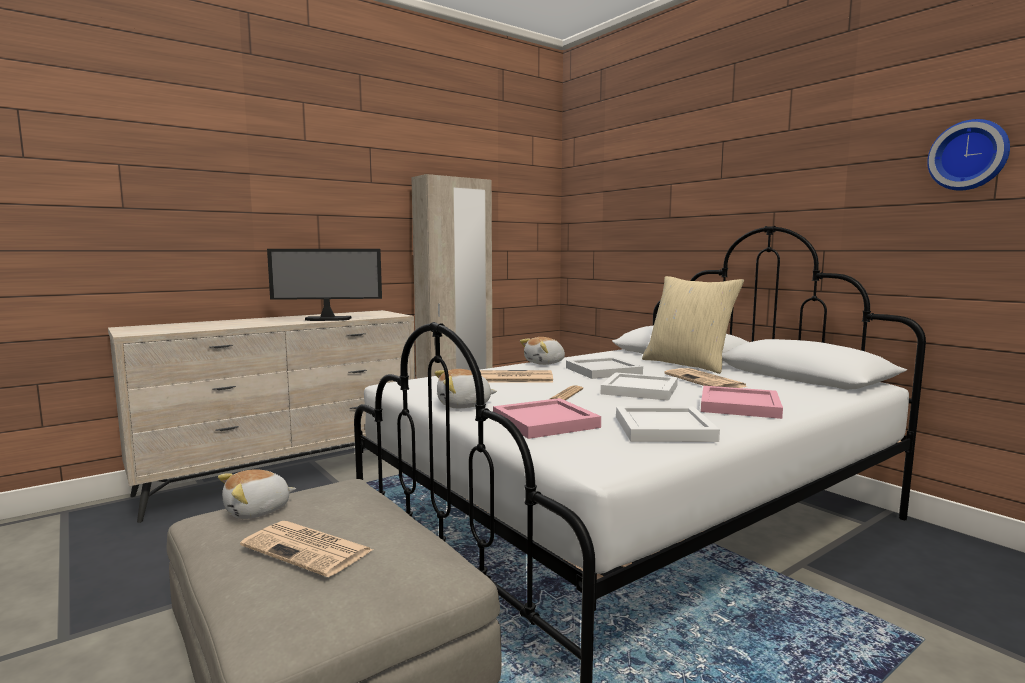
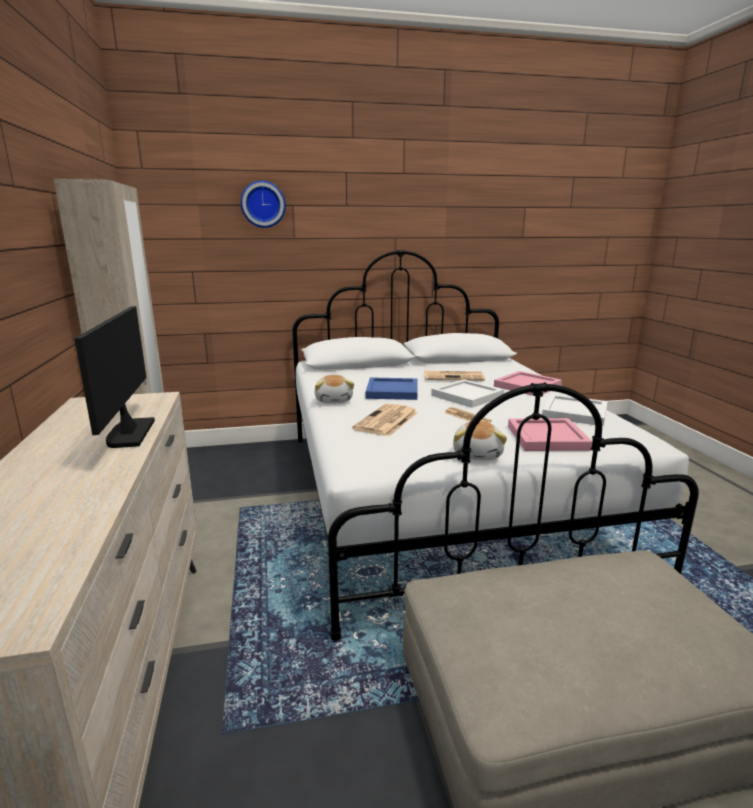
camera: 65 degrees left, 10 degrees up
plush toy [218,469,296,519] -> none
newspaper [240,521,373,577] -> none
monitor [267,249,382,321] -> monitor turned 150 degrees clockwise [74,306,155,448]
white tray [566,357,643,379] -> blue tray [366,377,418,400]
beige pillow [642,276,744,374] -> none
wall clock [927,119,1010,190] -> wall clock moved to [240,181,286,228]

